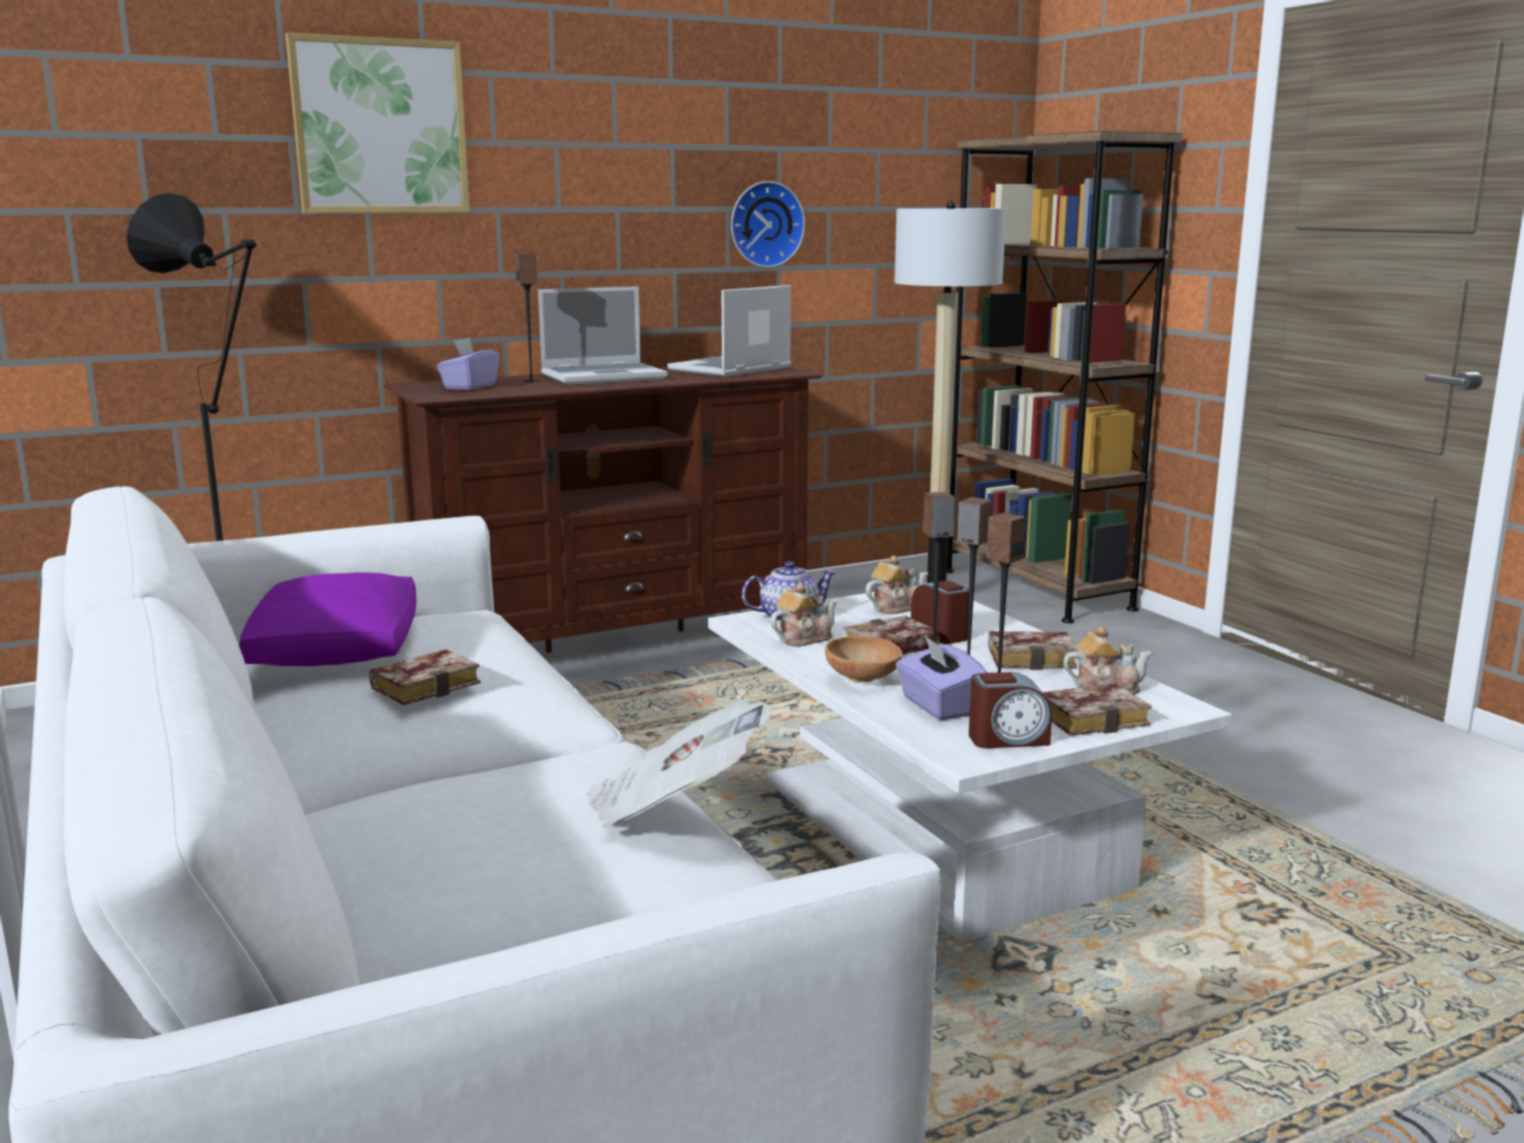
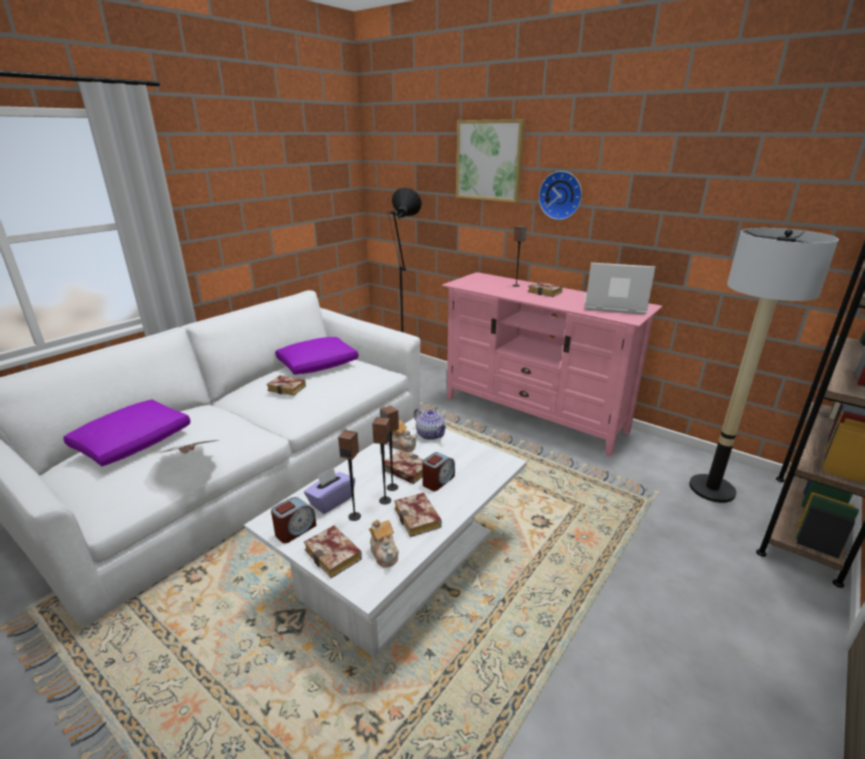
camera: 65 degrees right, 10 degrees up
brown tv stand [383,366,822,653] -> pink tv stand [442,272,662,457]
purple tissue box [437,338,500,390] -> none
laptop [538,286,668,385] -> book [528,282,563,297]
wall clock [731,181,805,268] -> wall clock moved to [539,171,582,220]
brown bowl [825,636,902,683] -> none
teapot [865,556,928,614] -> none
alarm clock [969,672,1052,748] -> alarm clock turned 105 degrees counterclockwise [271,497,316,543]
none -> purple pillow [63,400,190,466]

